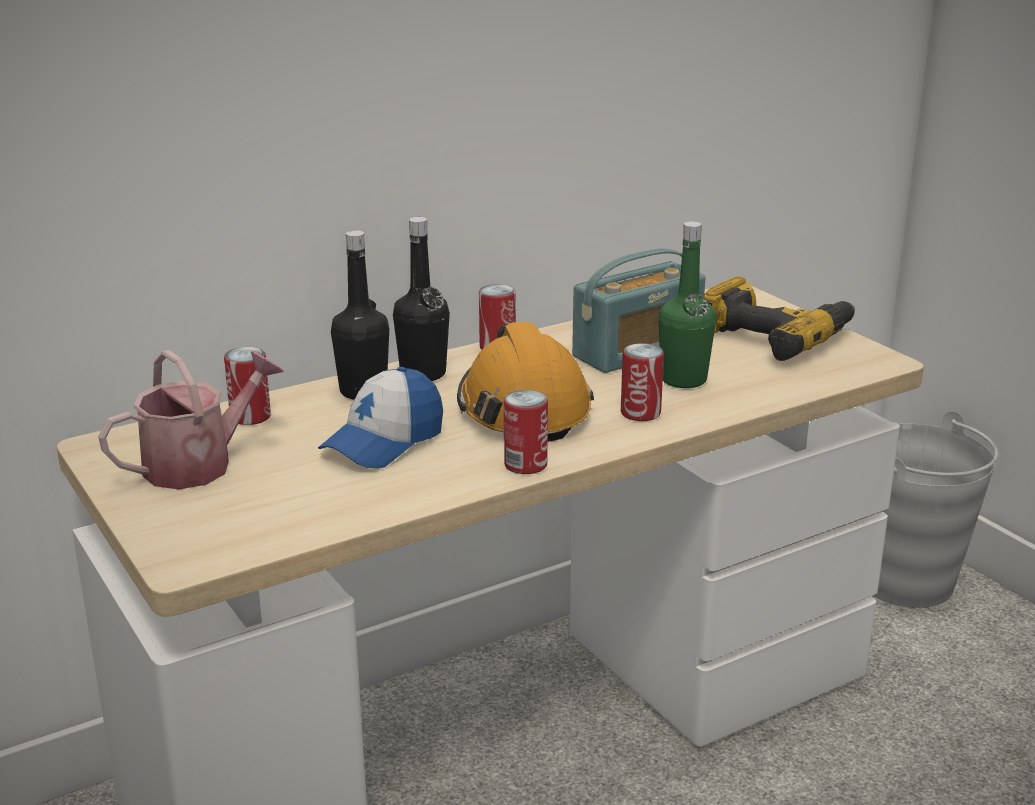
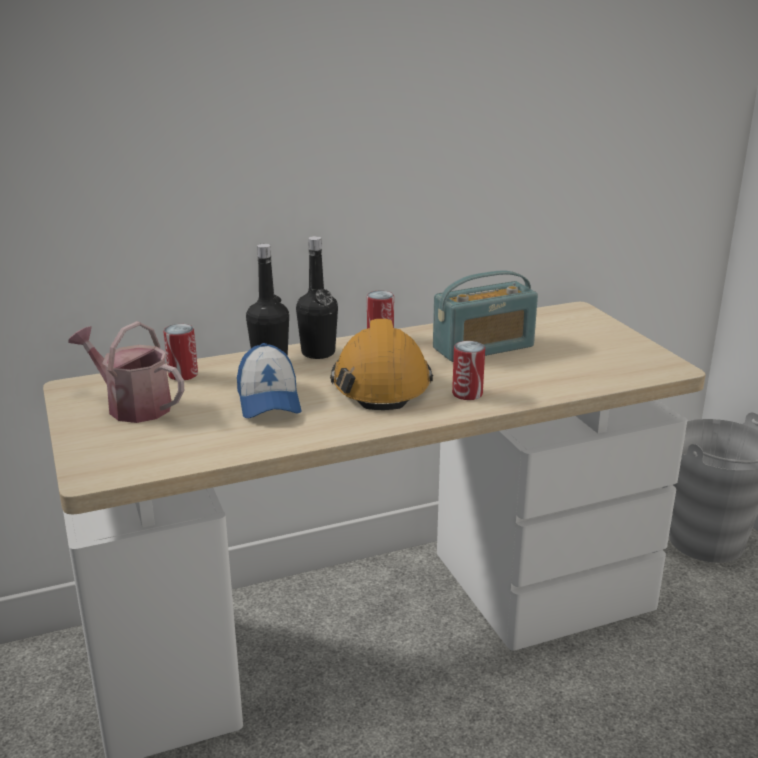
camera: 10 degrees right, 0 degrees up
watering can [98,350,284,490] -> watering can turned 120 degrees counterclockwise [68,321,184,423]
cap [318,367,443,469] -> cap turned 60 degrees counterclockwise [237,343,301,418]
can [504,390,548,474] -> none
green bottle [658,221,716,388] -> none
power drill [704,276,855,361] -> none

